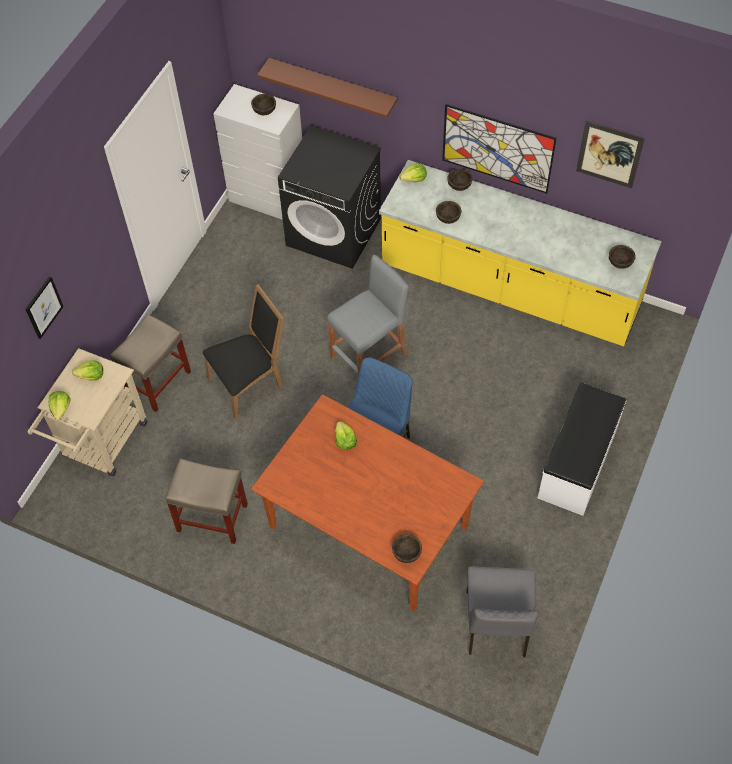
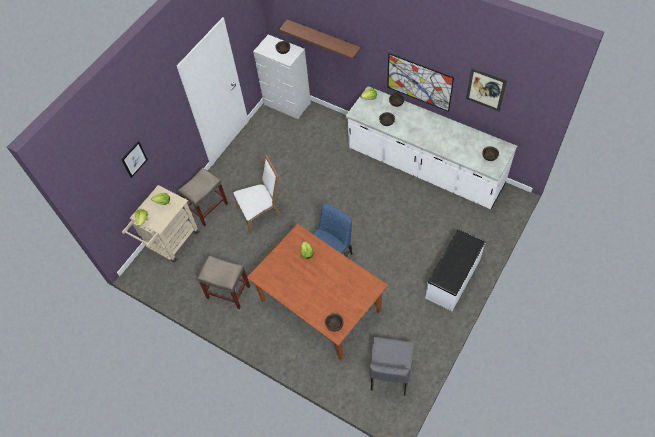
camera: 10 degrees right, 0 degrees up
black chair [203,284,284,419] -> white chair [233,154,280,234]
black washing machine [278,125,381,269] -> none
grey stool [327,255,409,374] -> none
yellow counter [379,160,662,347] -> white counter [346,86,517,209]

